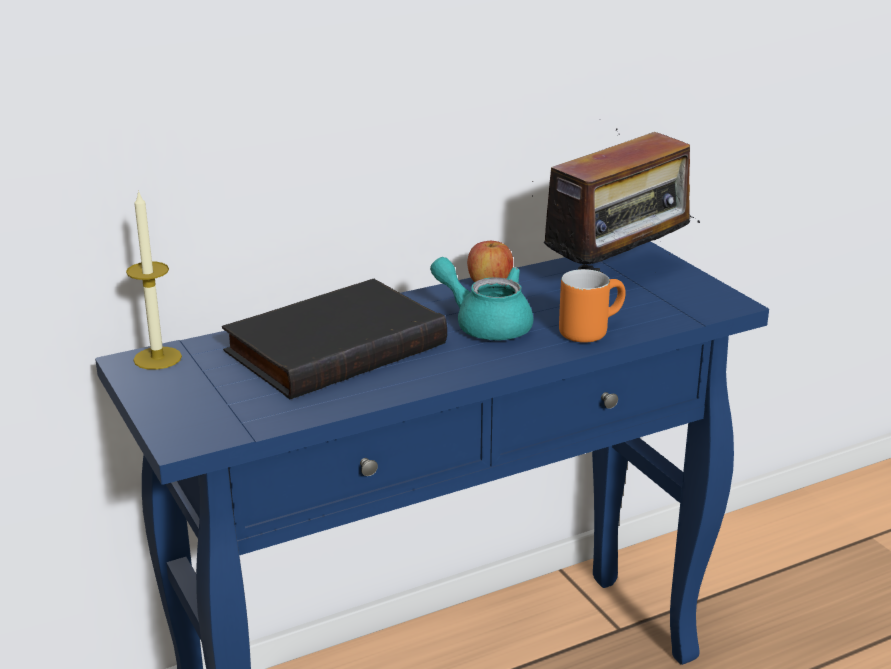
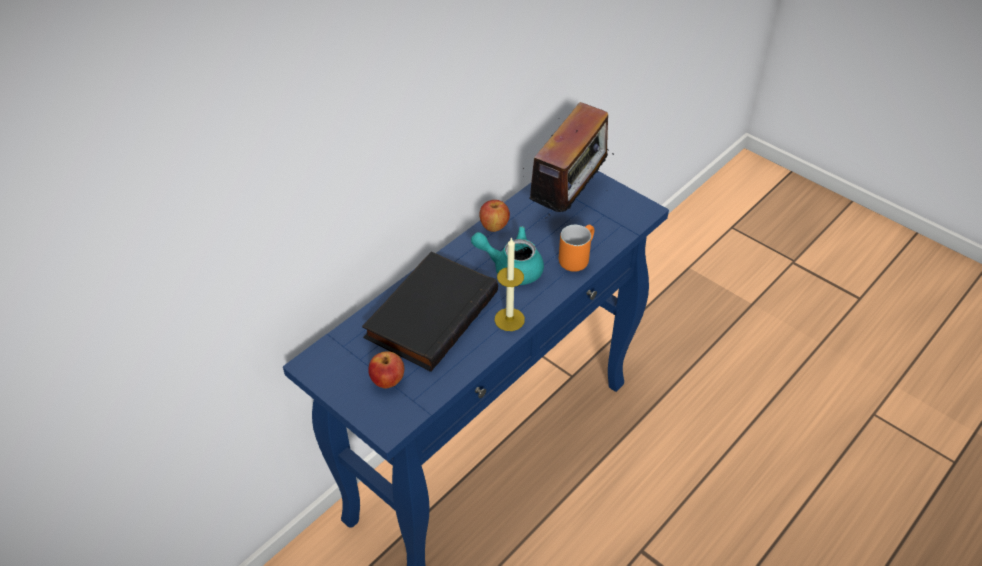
camera: 20 degrees left, 20 degrees up
candle [126,190,182,370] -> candle moved to [495,237,525,331]
none -> apple [368,351,404,389]

